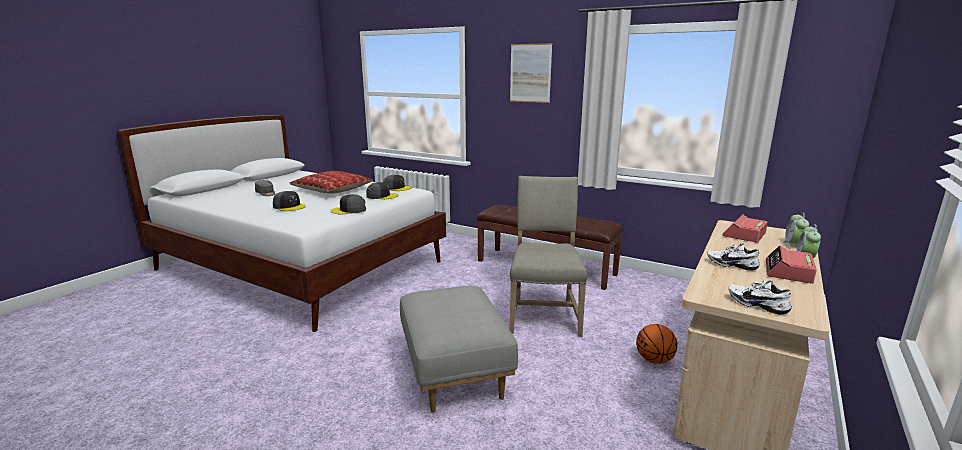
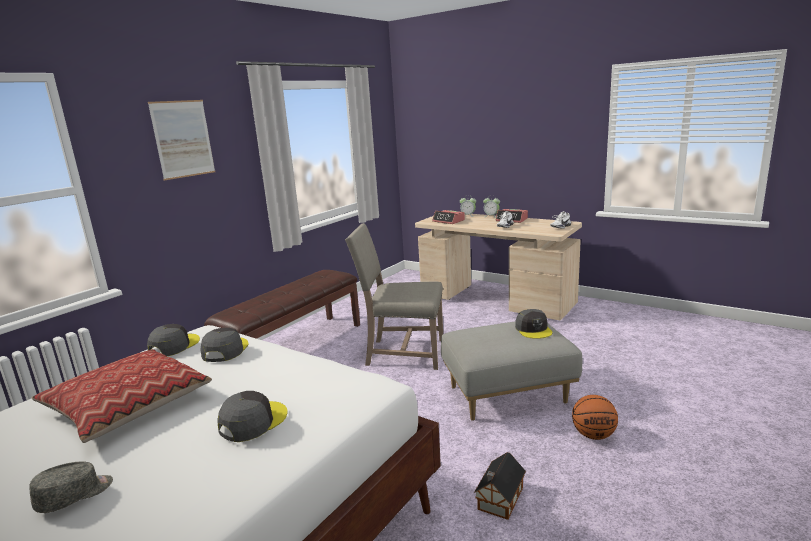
camera: 85 degrees left, 0 degrees up
grey cap [331,194,366,214] -> grey cap moved to [515,309,552,339]
basketball [636,324,678,364] -> basketball moved to [572,395,618,440]
none -> toy house [474,452,526,520]

